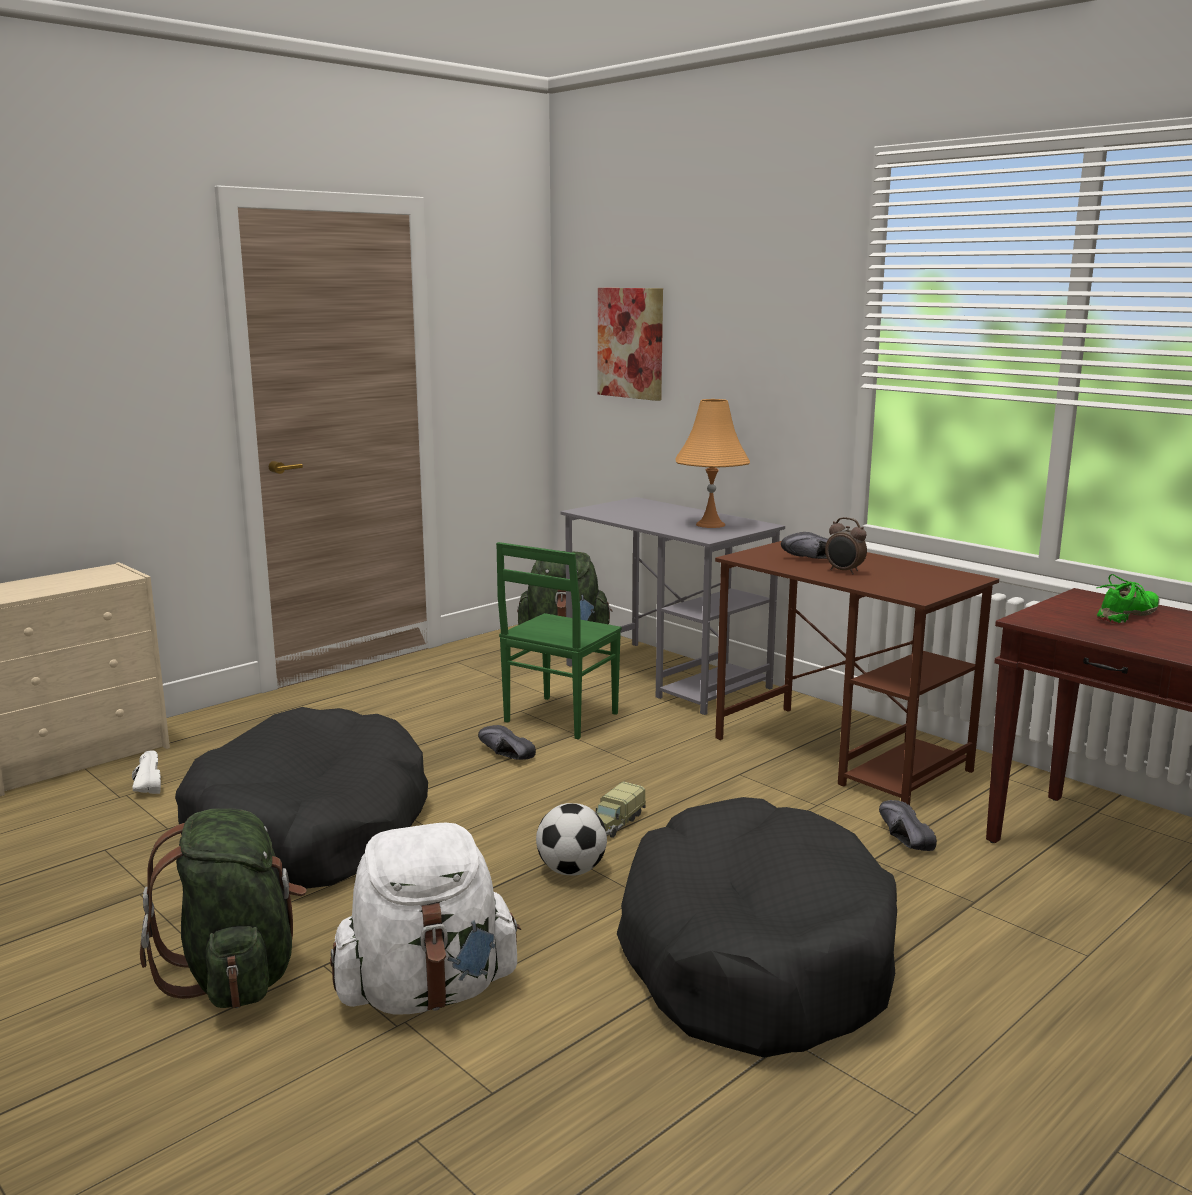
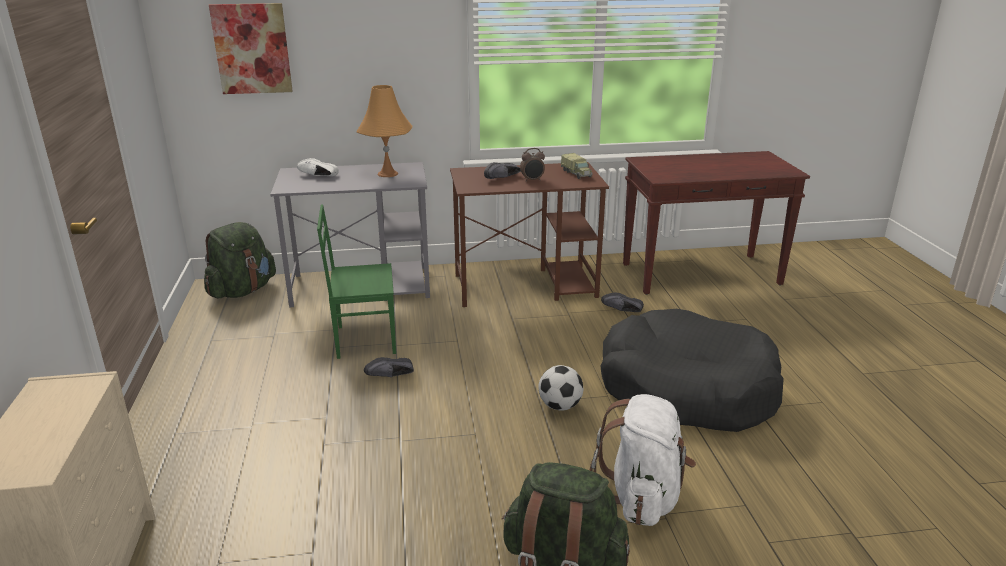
camera: 55 degrees left, 10 degrees up
white shoe [132,750,161,794] -> white shoe moved to [297,158,339,176]
black dog bed [175,707,428,889] -> none
green chair [496,542,622,739] -> green chair turned 105 degrees clockwise [317,204,396,359]
toy truck [596,781,646,838] -> toy truck moved to [561,153,593,179]
green shoe [1096,574,1160,624] -> none

